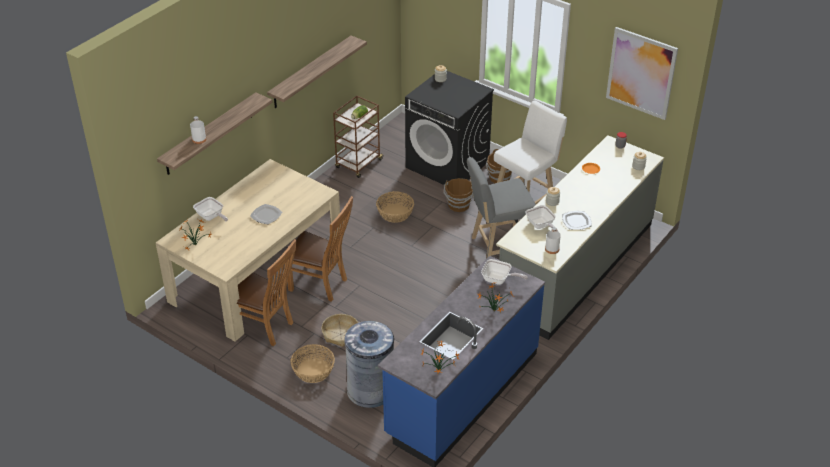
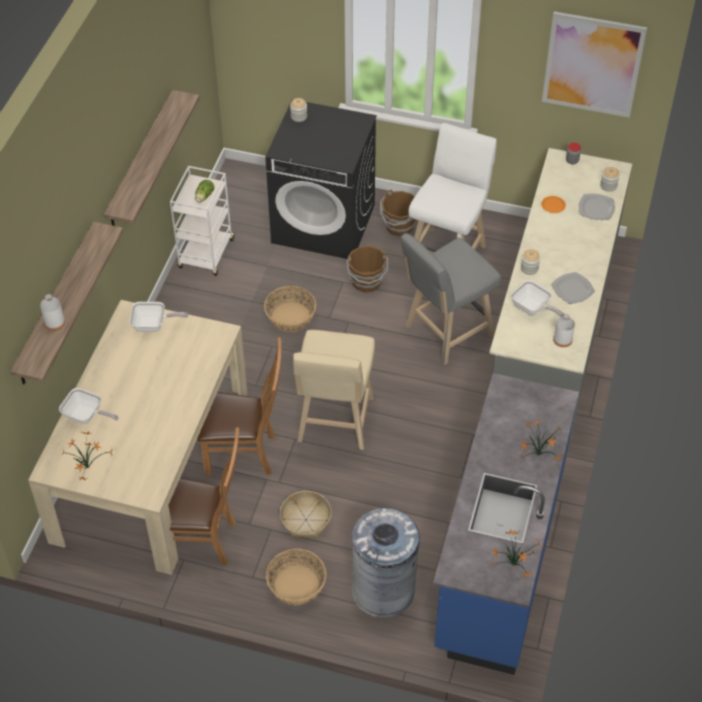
camera: 20 degrees left, 10 degrees up
plate [250,204,282,224] -> plate moved to [578,194,615,220]
brown cart [333,96,384,178] -> white cart [170,166,235,276]
frying pan [481,259,528,285] -> frying pan moved to [130,302,188,332]
none -> beige stool [293,330,375,450]

